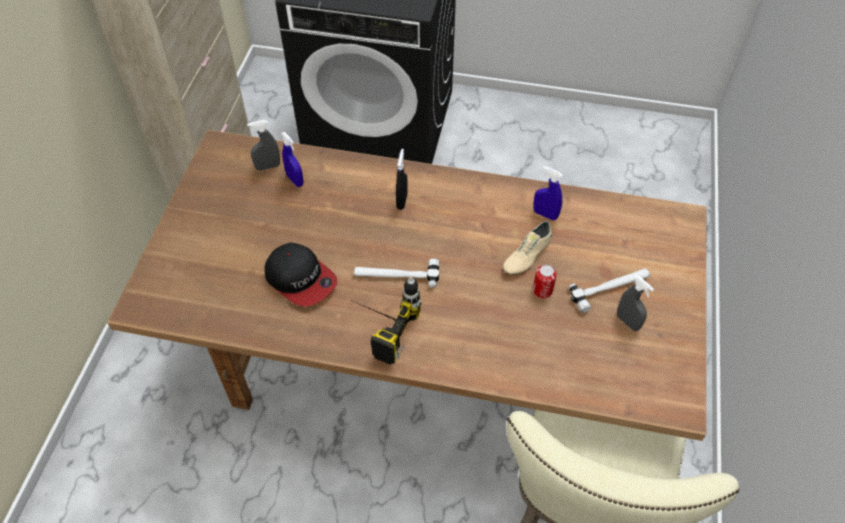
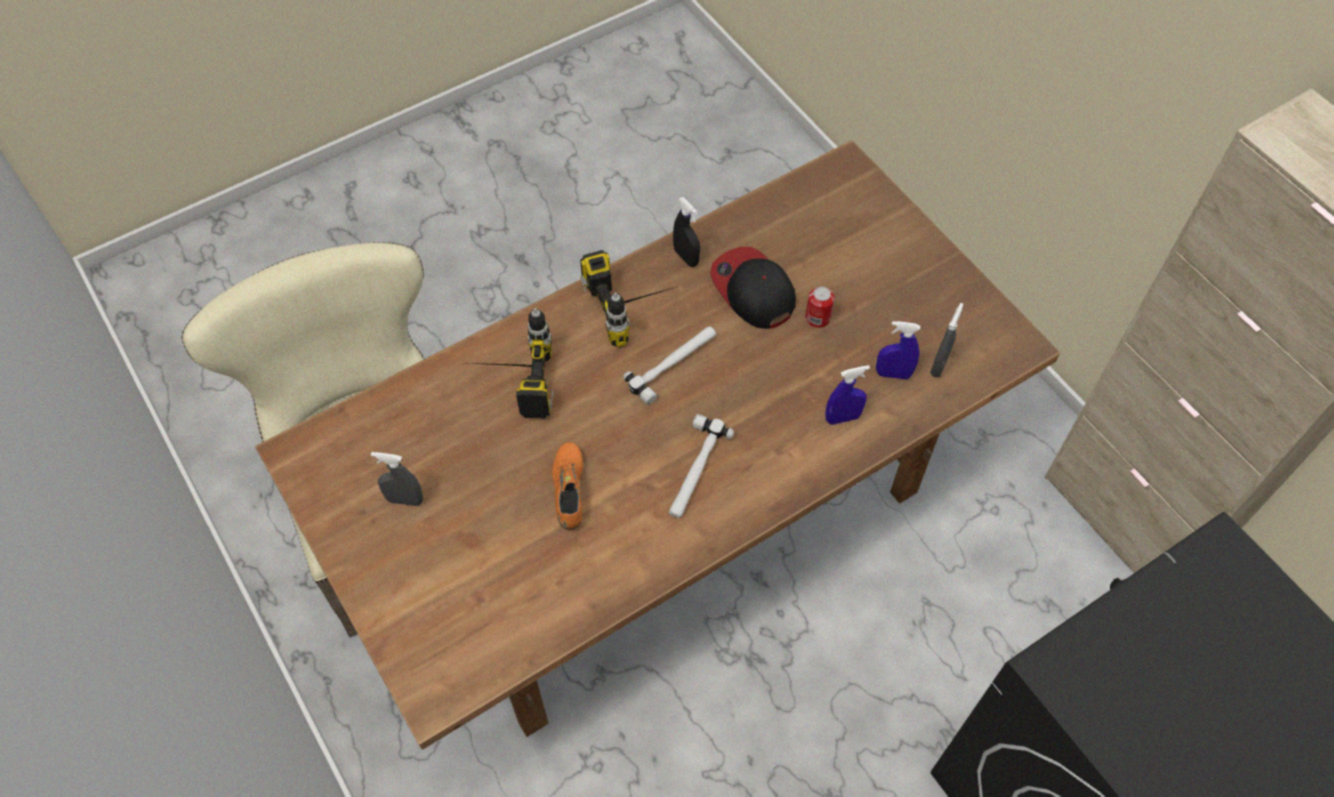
camera: 135 degrees right, 5 degrees up
cap [265,243,337,307] -> cap turned 60 degrees clockwise [710,247,796,329]
black spray bottle [396,149,408,210] -> black spray bottle moved to [673,197,700,267]
beige shoe [503,221,552,275] -> orange shoe [552,442,583,530]
can [533,265,557,298] -> can moved to [805,286,834,328]
blue spray bottle [534,166,563,220] -> blue spray bottle moved to [825,365,870,425]
hammer [569,269,650,313] -> hammer moved to [669,414,734,518]
none -> power drill [470,308,553,418]

